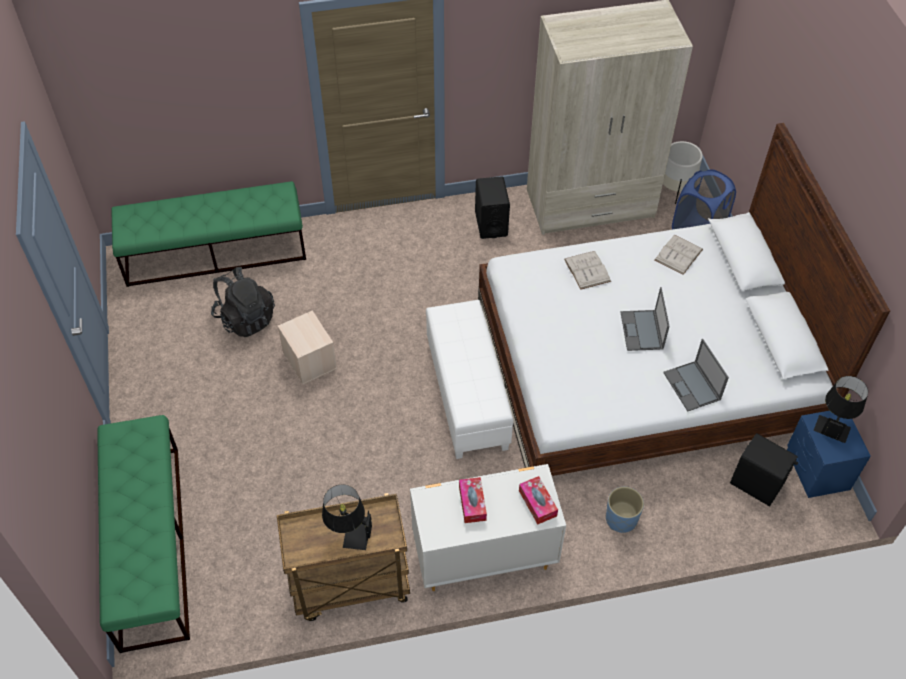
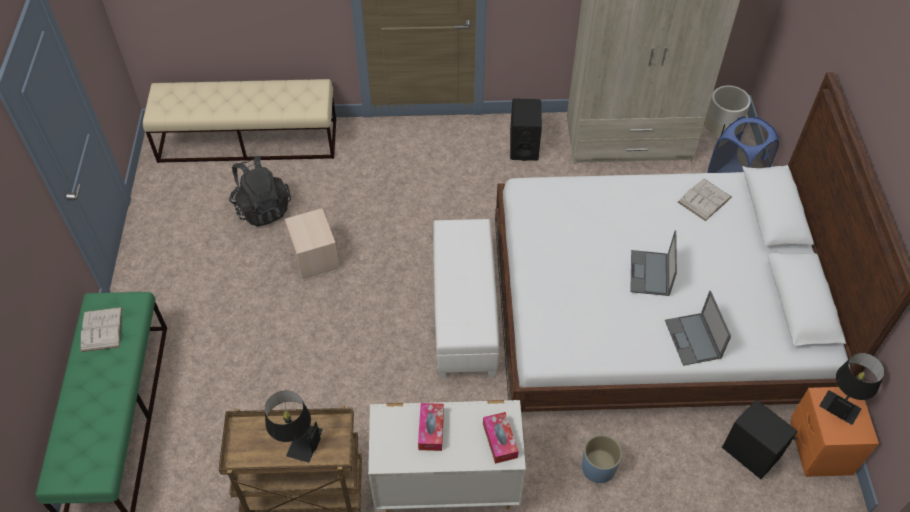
camera: 10 degrees right, 0 degrees up
green bench [111,181,306,287] -> beige bench [143,79,336,163]
white book [564,251,611,290] -> white book moved to [81,307,122,352]
blue nightstand [787,411,871,498] -> orange nightstand [790,387,879,477]

